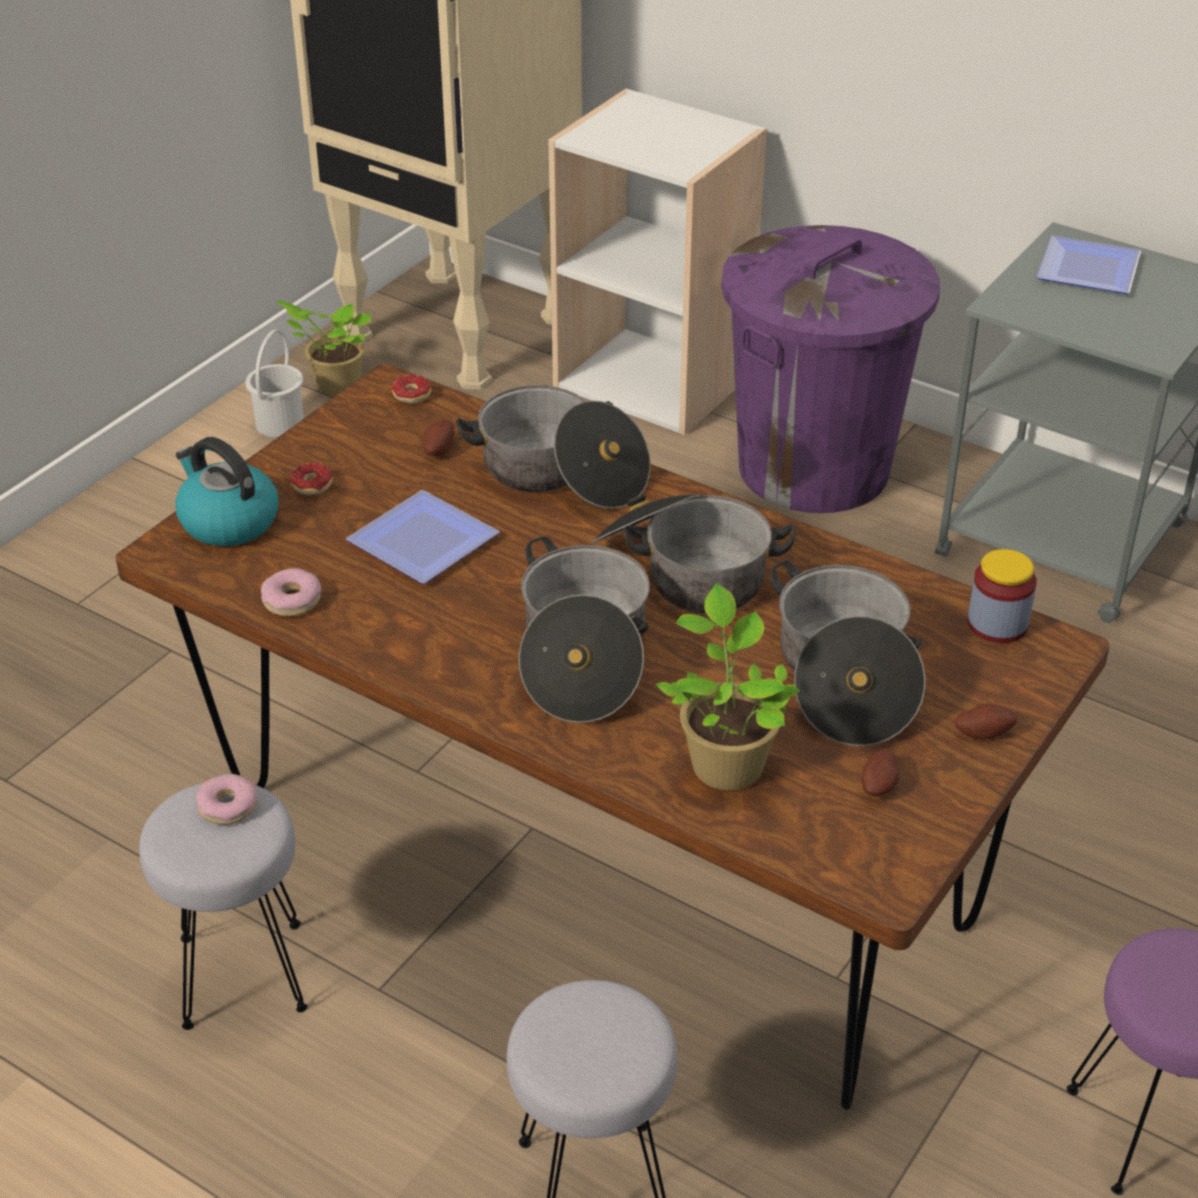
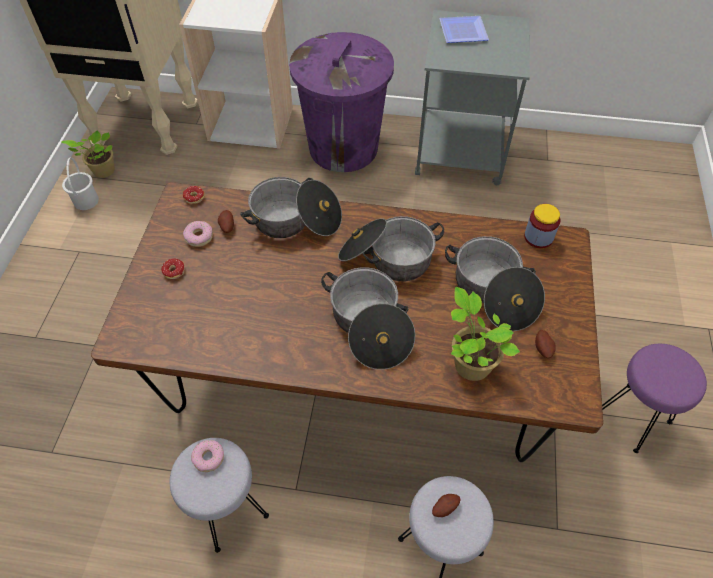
camera: 25 degrees left, 15 degrees up
kettle [175,437,279,546] -> none
donut [261,568,321,617] -> donut moved to [183,221,213,247]
plate [346,490,500,584] -> none
potato [955,704,1018,739] -> potato moved to [432,494,460,517]

